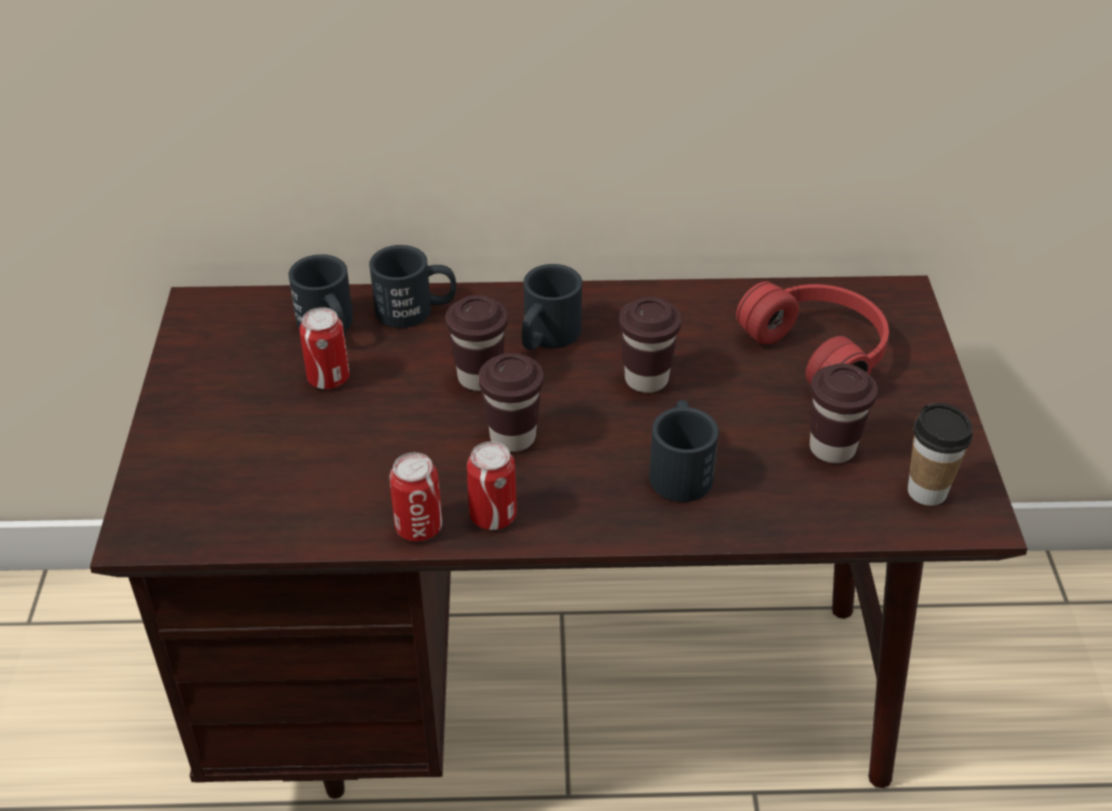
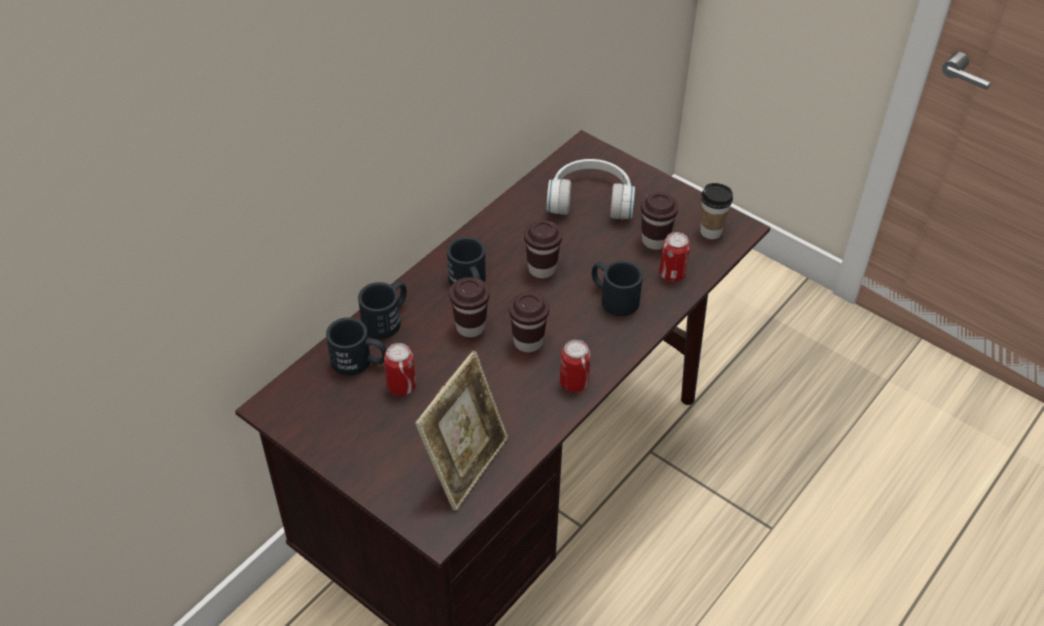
camera: 50 degrees left, 5 degrees up
can [389,453,442,541] -> can moved to [659,232,690,282]
red headphones [736,282,889,385] -> white headphones [547,159,635,219]
none -> picture frame [415,351,508,511]

